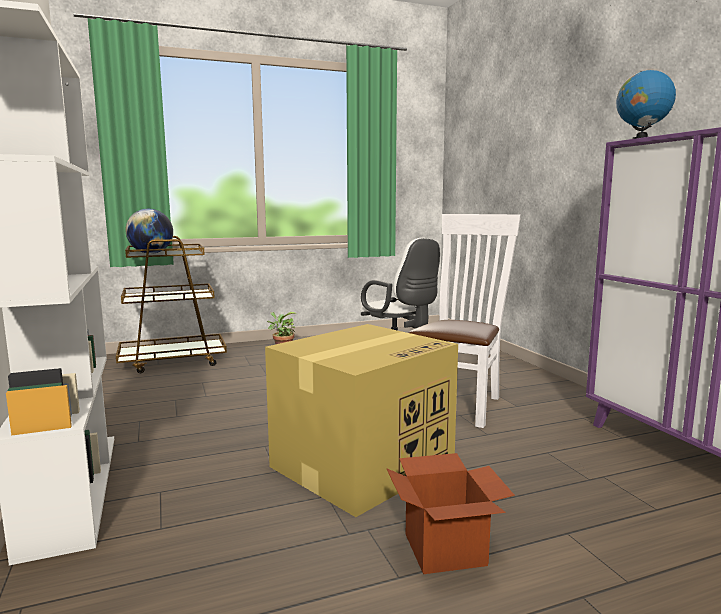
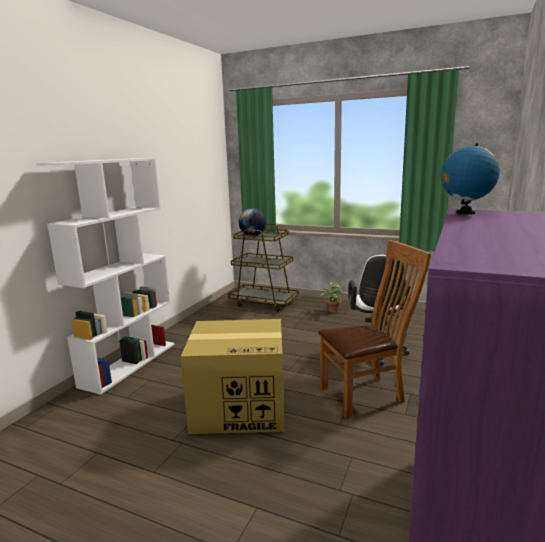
camera: 45 degrees right, 5 degrees up
cardboard box [387,453,515,574] -> none
white chair [408,214,521,428] -> brown chair [318,240,431,419]

